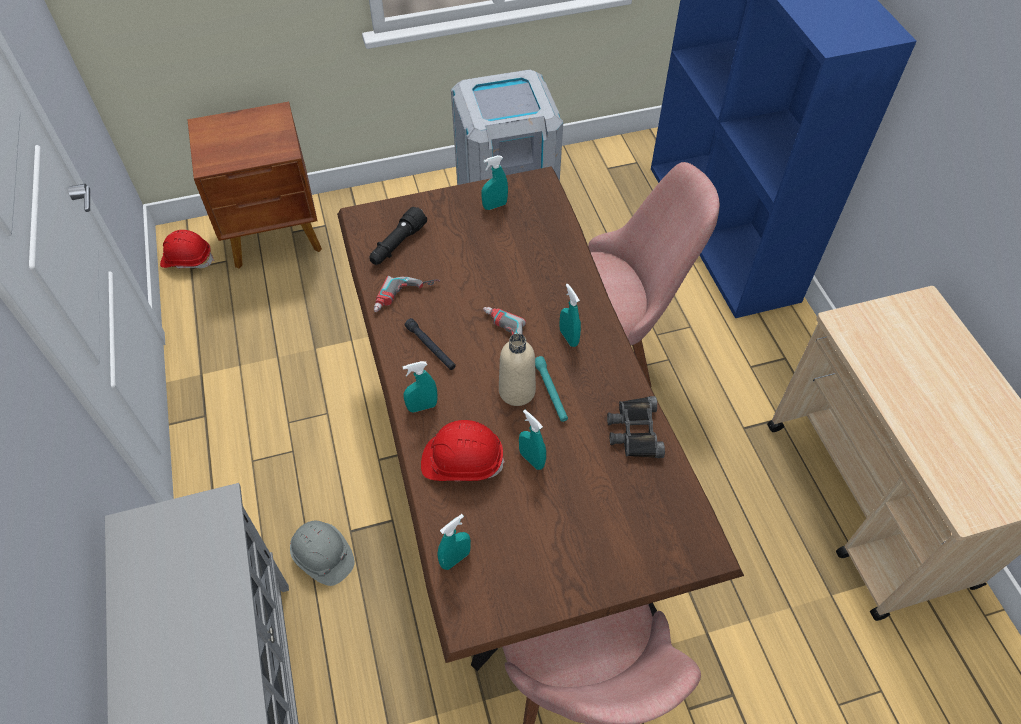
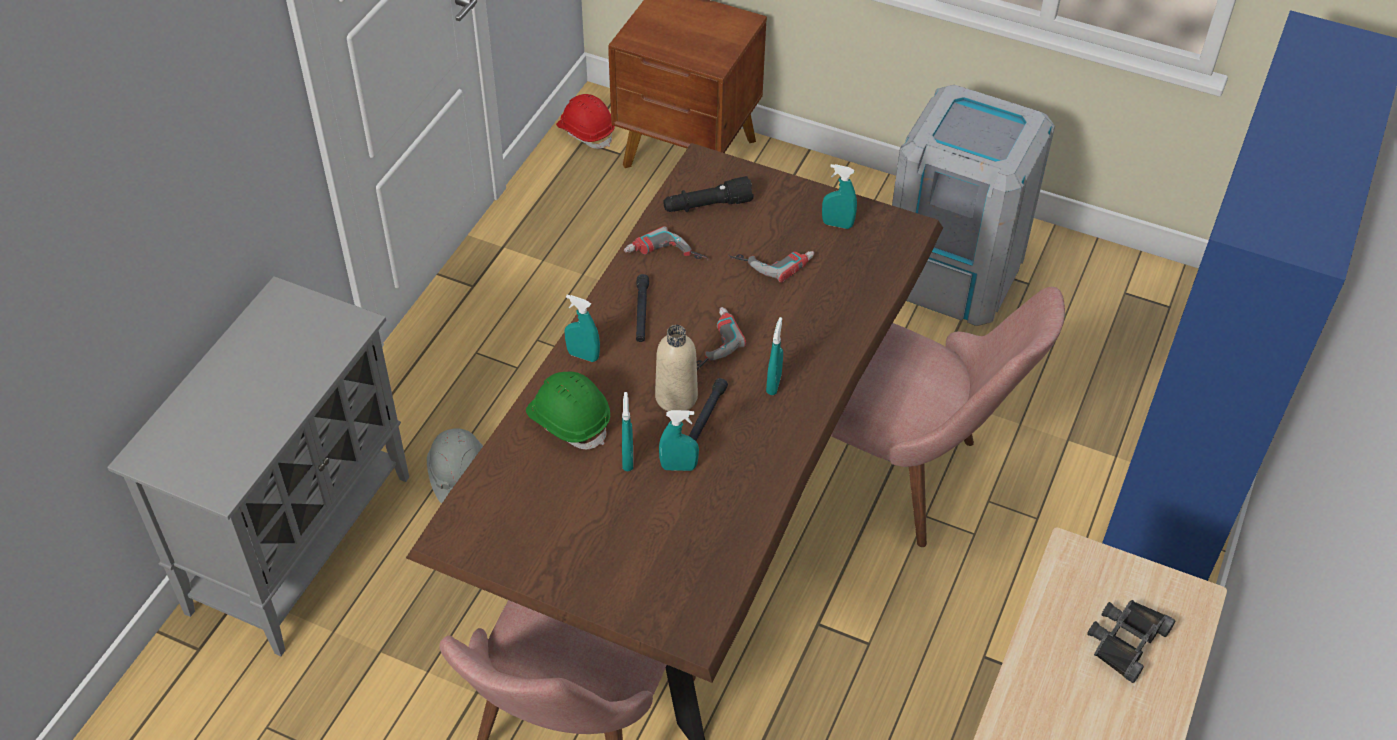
camera: 40 degrees right, 5 degrees down
red hard hat [421,420,505,482] -> green hard hat [526,372,610,449]
turquoise spray bottle [437,514,471,570] -> turquoise spray bottle moved to [659,410,699,471]
turquoise flashlight [535,356,568,422] -> black flashlight [689,378,728,441]
black binoculars [607,396,665,458] -> black binoculars moved to [1087,600,1175,683]
none -> power drill [729,251,814,283]

